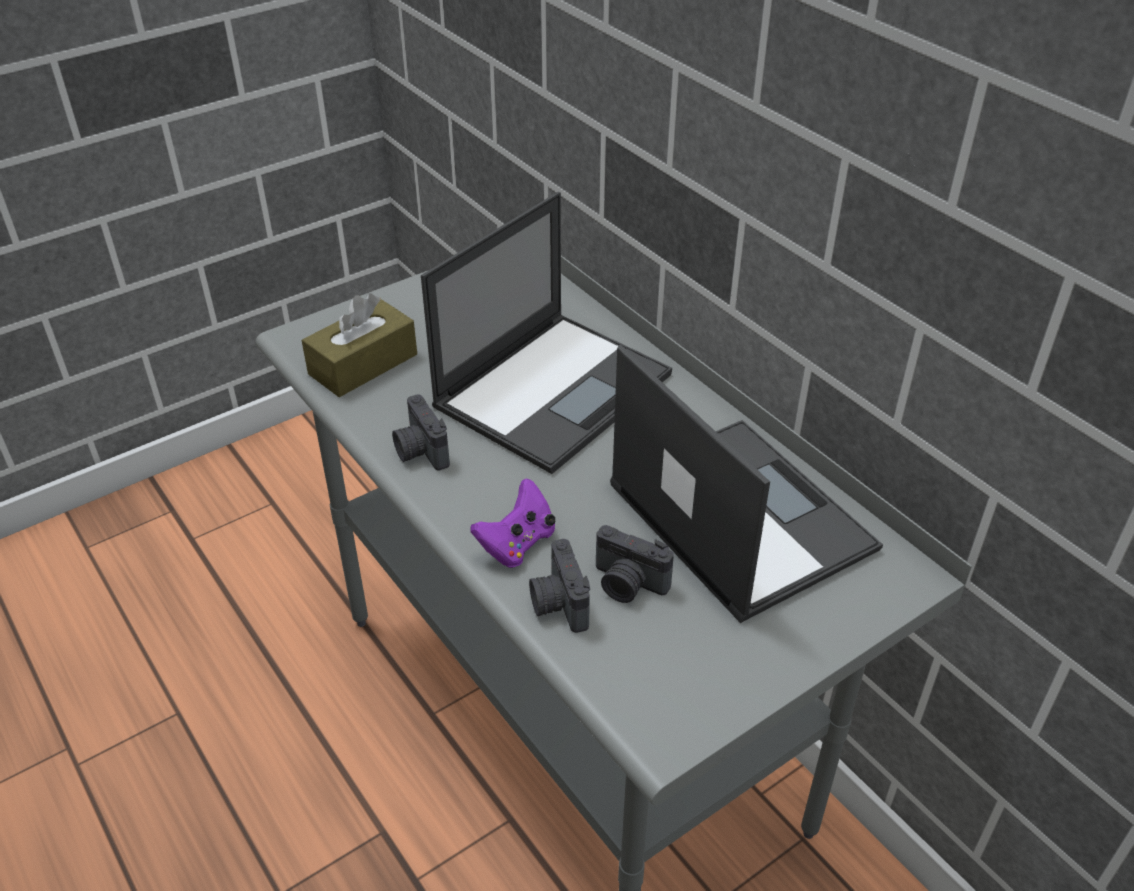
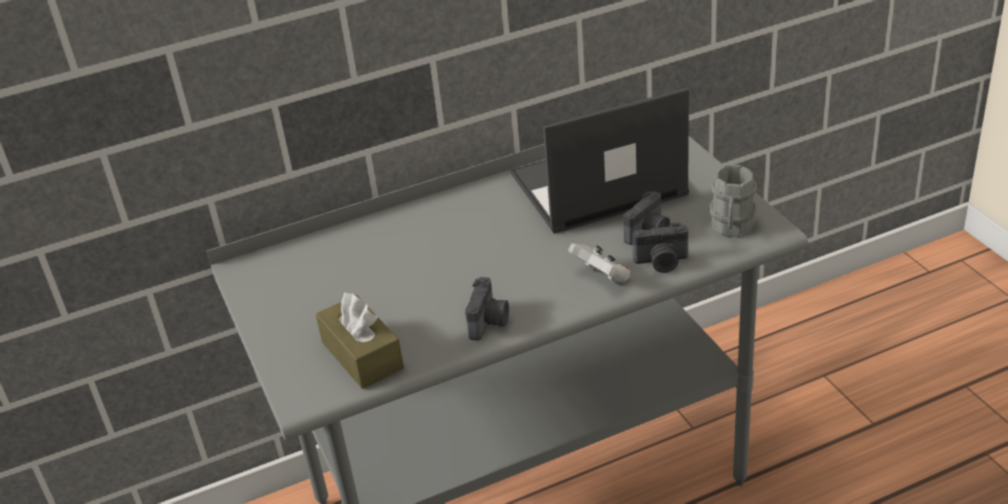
camera: 75 degrees left, 5 degrees down
camera [392,394,450,471] -> camera turned 60 degrees counterclockwise [465,277,509,341]
laptop [421,192,672,474] -> none
purple game controller [470,478,555,568] -> white game controller [568,243,630,284]
none -> grey mug [709,165,757,237]

